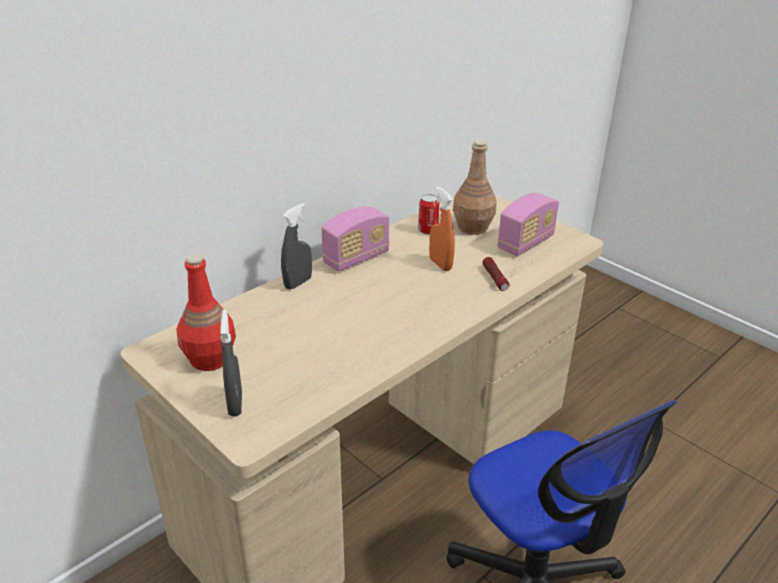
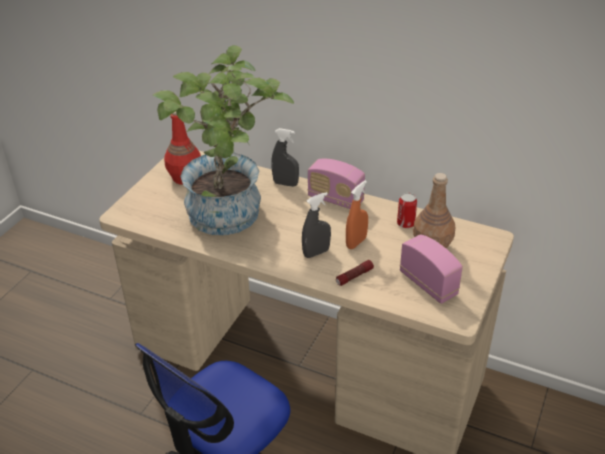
camera: 70 degrees right, 5 degrees up
grey spray bottle [220,310,242,417] -> grey spray bottle moved to [302,192,331,258]
radio [498,193,559,256] -> radio turned 150 degrees counterclockwise [400,234,463,304]
none -> potted plant [153,45,294,235]

